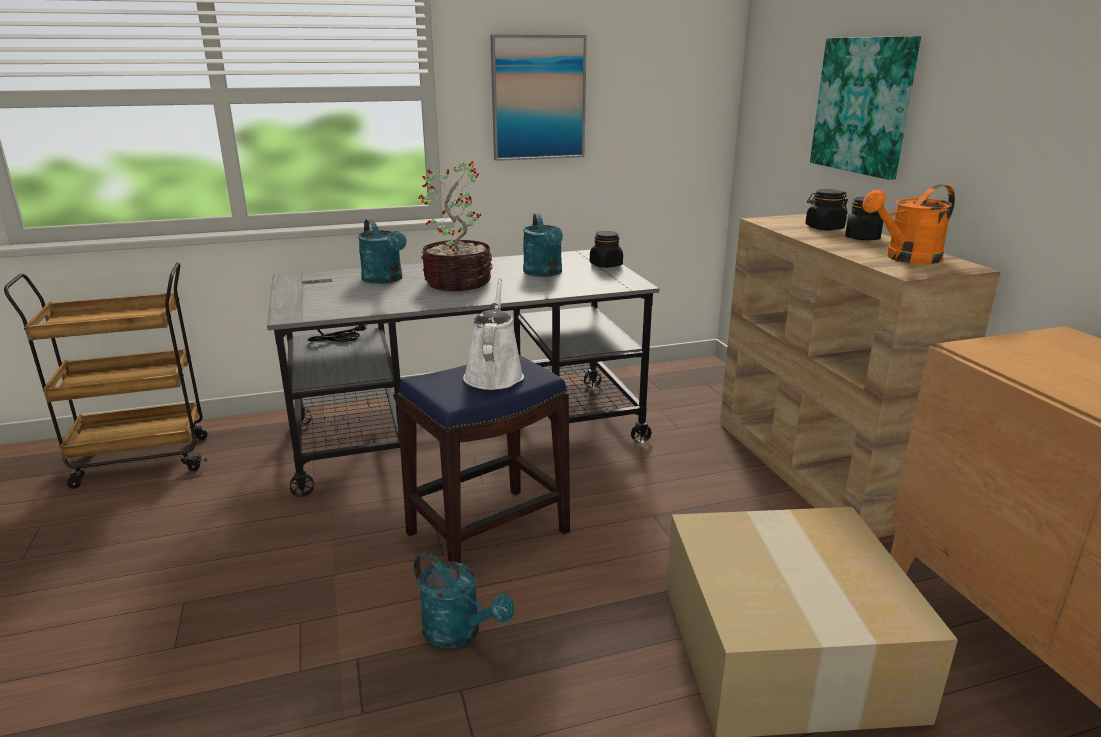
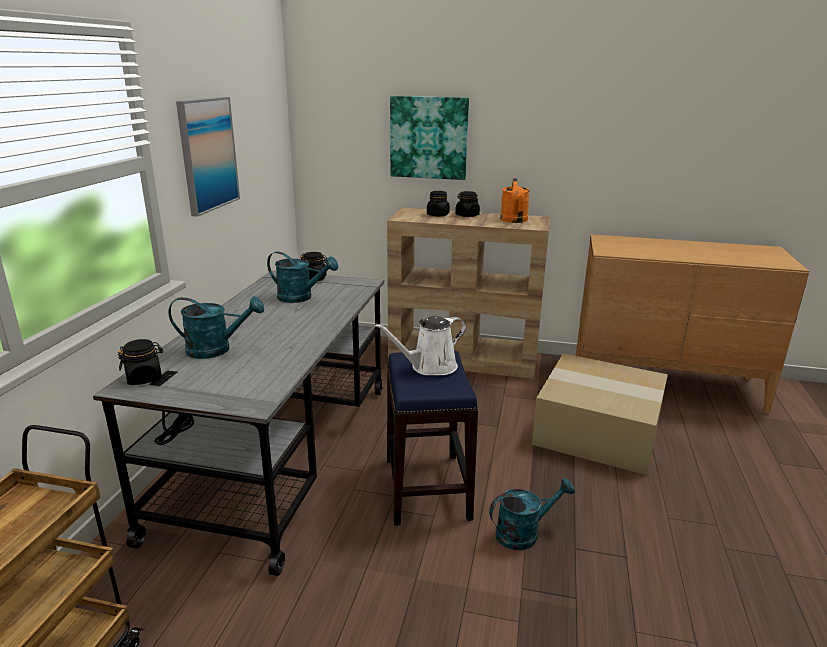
camera: 60 degrees left, 0 degrees up
potted plant [418,161,492,291] -> none
white watering can [463,278,524,390] -> white watering can turned 60 degrees counterclockwise [375,316,466,375]
none -> black jar [118,339,163,385]

